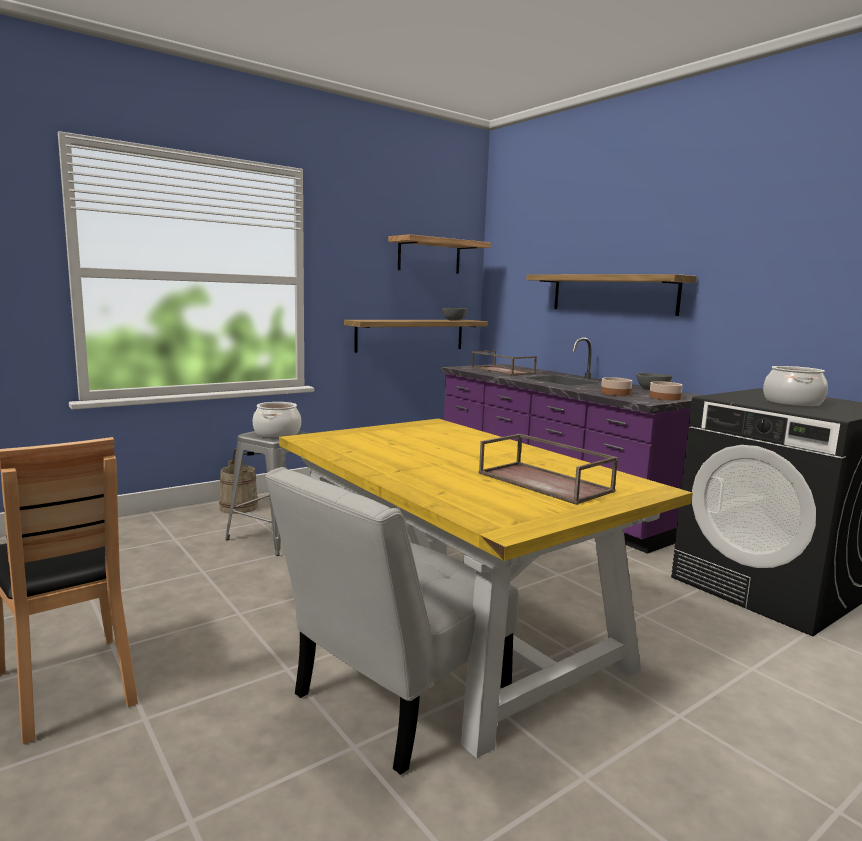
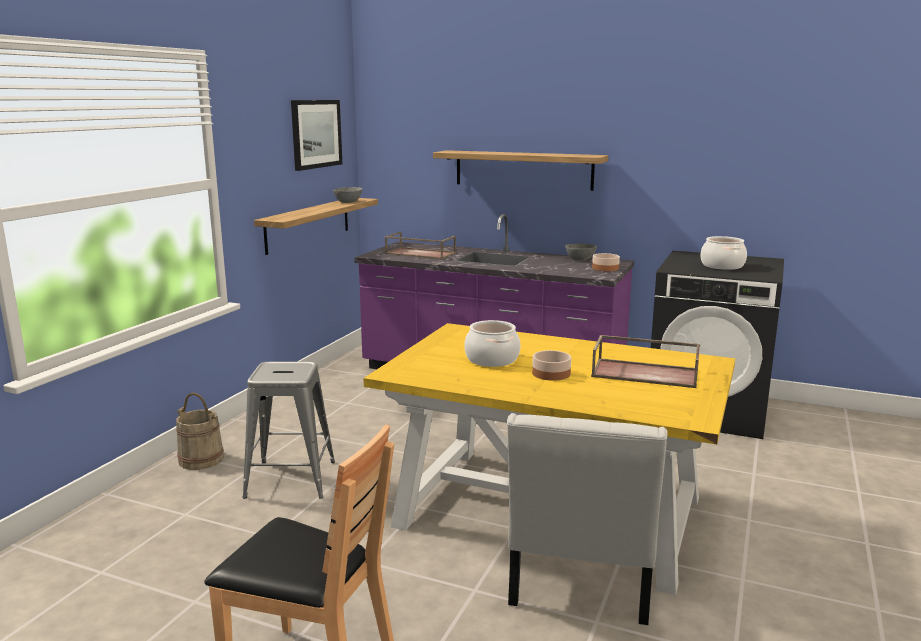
camera: 30 degrees left, 5 degrees up
cooking pot [253,402,301,438] -> cooking pot moved to [464,320,521,367]
shelf [388,234,491,274] -> picture [291,100,342,171]
bowl [601,377,632,396] -> bowl moved to [532,350,571,381]

